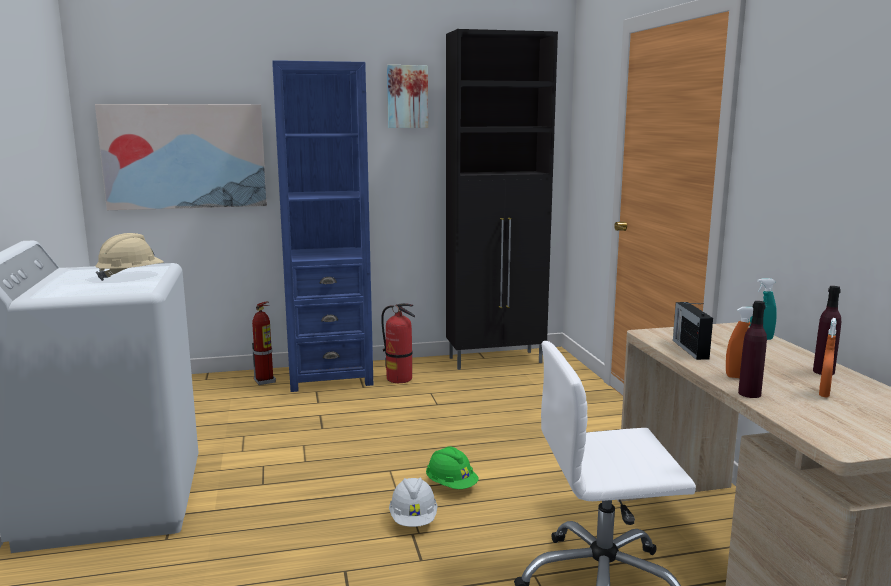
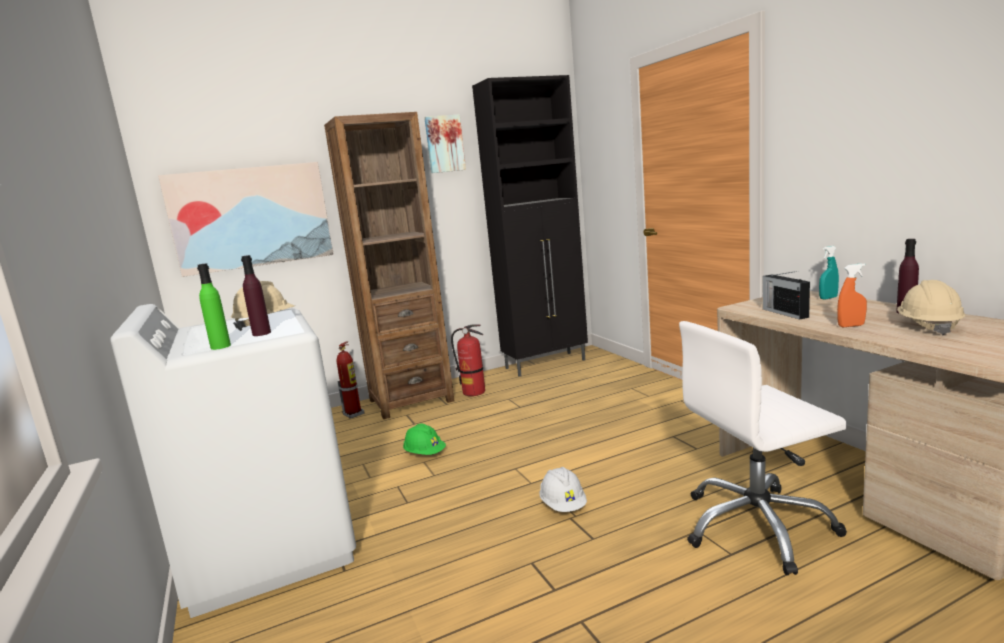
camera: 10 degrees left, 0 degrees up
blue bookcase [273,60,373,392] -> brown bookcase [324,112,454,419]
green hard hat [426,447,479,489] -> green hard hat moved to [403,424,446,455]
purple bottle [738,301,767,398] -> purple bottle moved to [241,255,271,336]
orange spray bottle [819,318,837,397] -> beige hard hat [897,280,965,335]
none -> green bottle [197,263,231,350]

